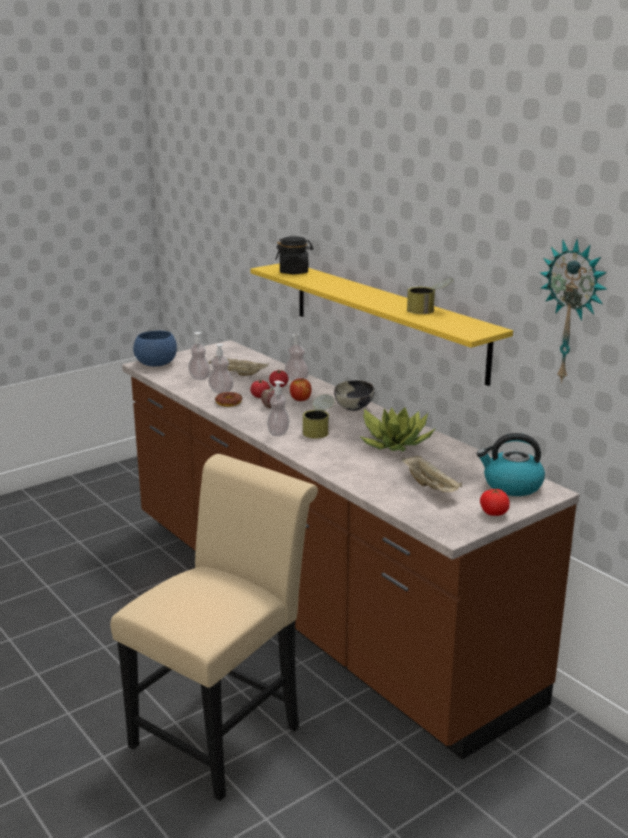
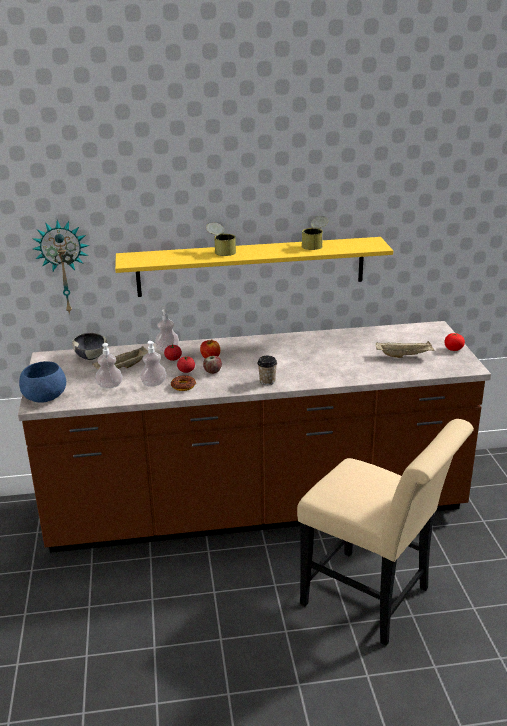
camera: 60 degrees left, 5 degrees up
beige chair [110,454,318,801] -> beige chair turned 150 degrees clockwise [297,419,474,646]
soap dispenser [267,381,290,436] -> cup [257,356,277,385]
black jar [276,236,313,274] -> none
can [303,394,334,439] -> can moved to [206,222,236,256]
bowl [334,380,375,411] -> bowl moved to [72,333,107,360]
potted plant [360,407,436,452] -> none
kettle [477,433,545,496] -> none
wall clock [540,239,607,383] -> wall clock moved to [32,220,89,315]

